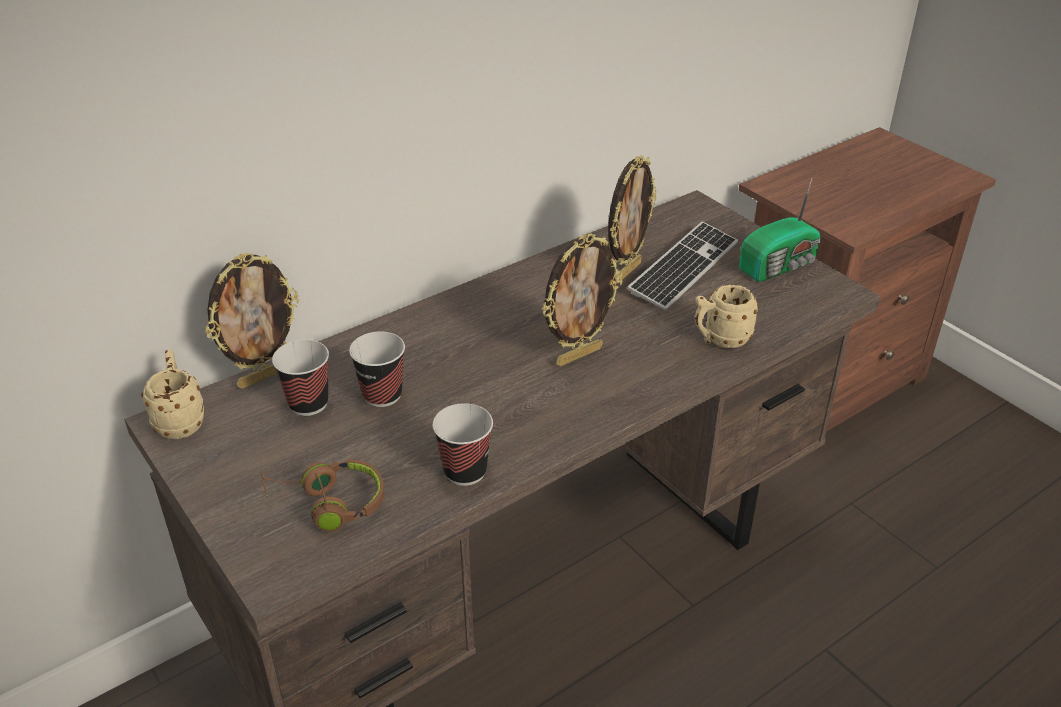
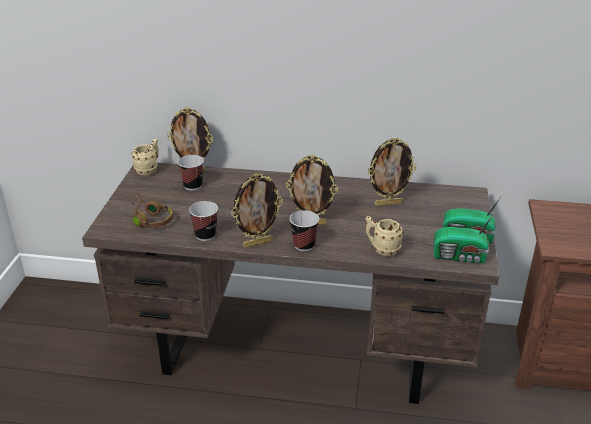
camera: 45 degrees right, 5 degrees down
cup [349,332,405,407] -> cup moved to [290,210,319,251]
keyboard [627,221,738,310] -> none
none -> picture frame [231,174,283,248]
none -> radio [433,211,496,263]

